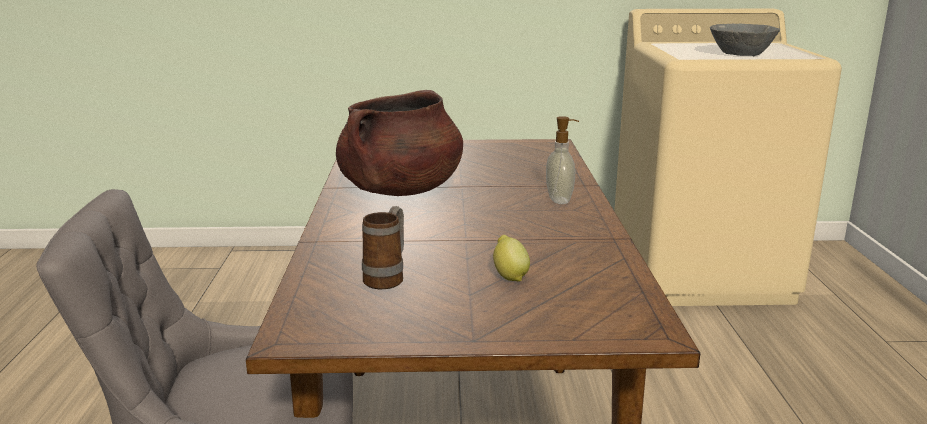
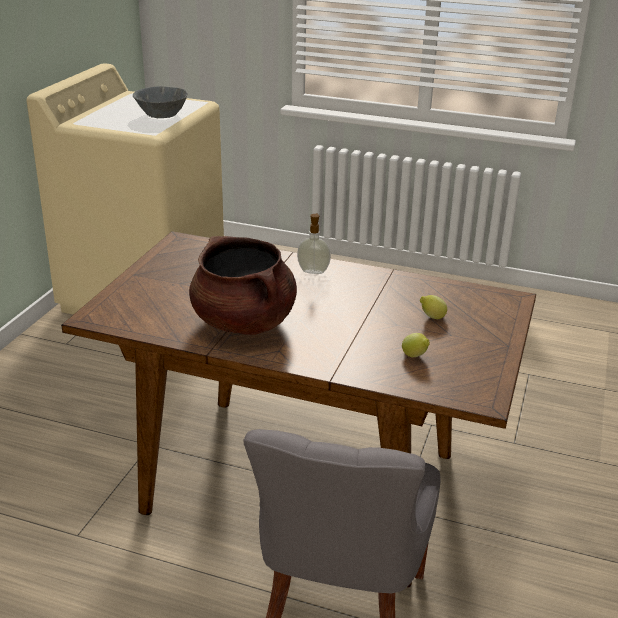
camera: 70 degrees left, 10 degrees up
mug [362,206,404,289] -> lemon [402,333,430,357]

